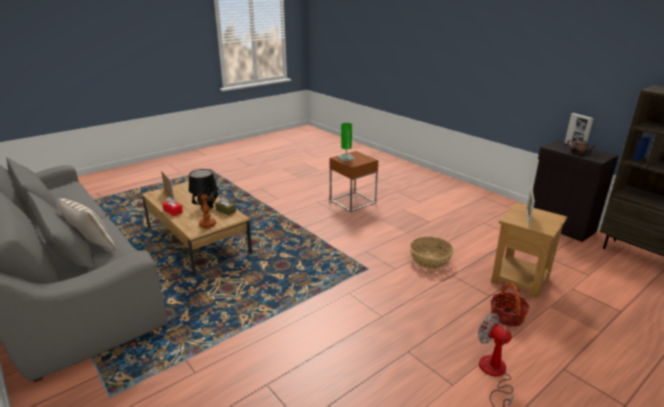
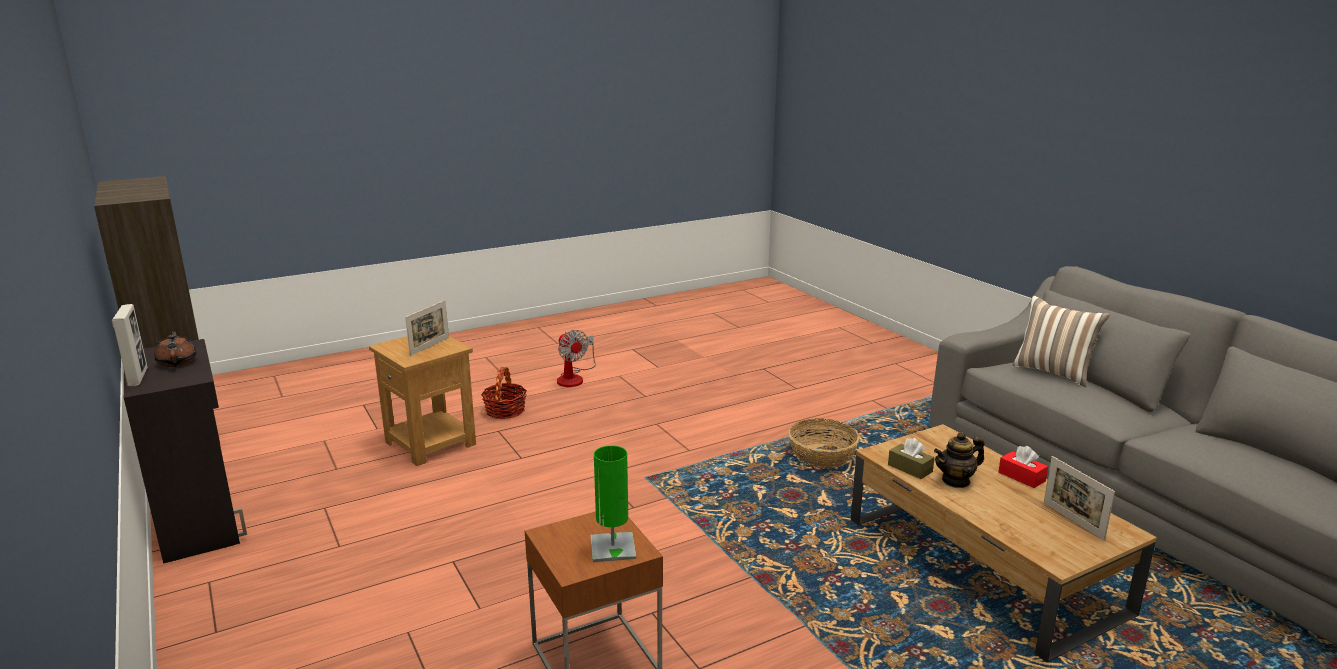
camera: 170 degrees left, 5 degrees down
table lamp [189,169,217,228] -> none
basket [410,237,454,269] -> basket moved to [788,418,860,469]

